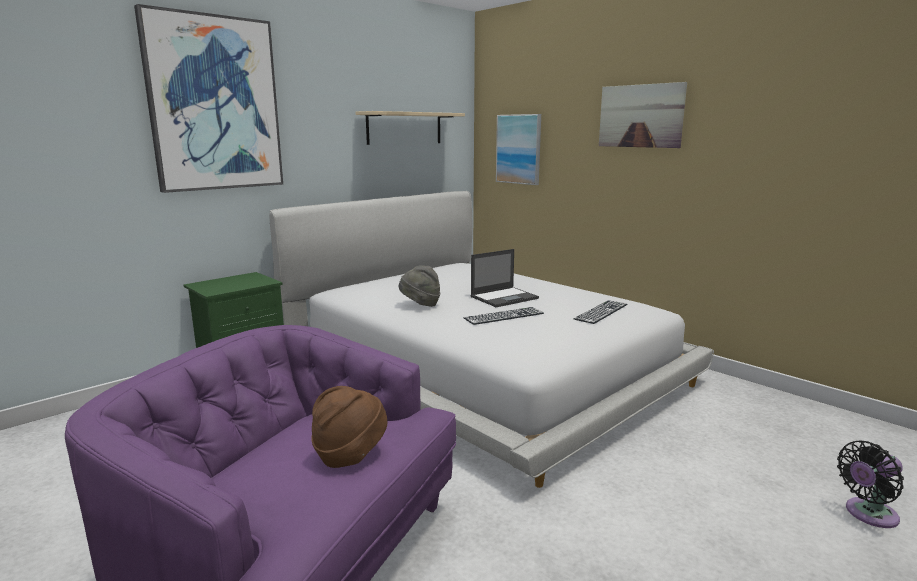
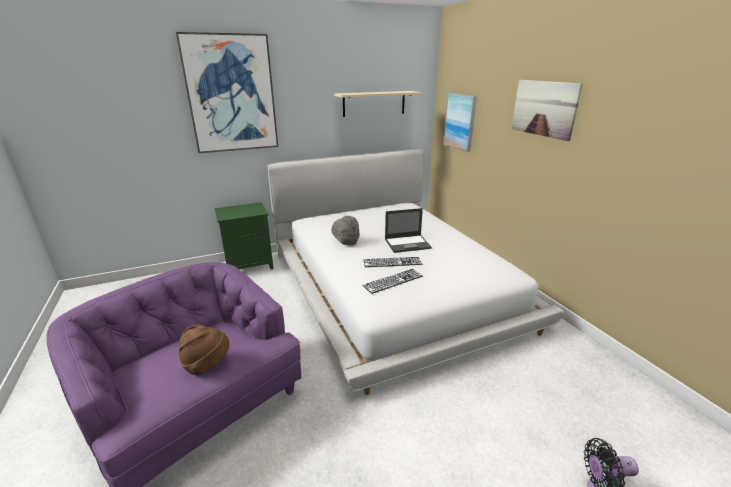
camera: 20 degrees right, 10 degrees up
keyboard [574,300,627,324] -> keyboard moved to [362,269,423,294]

